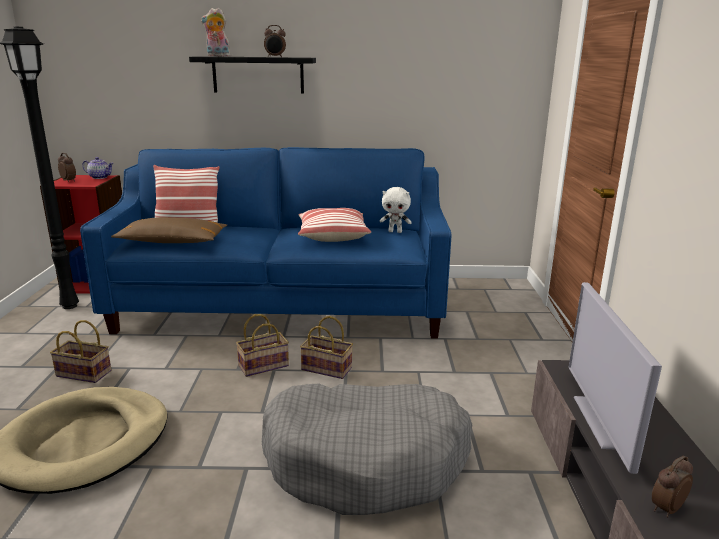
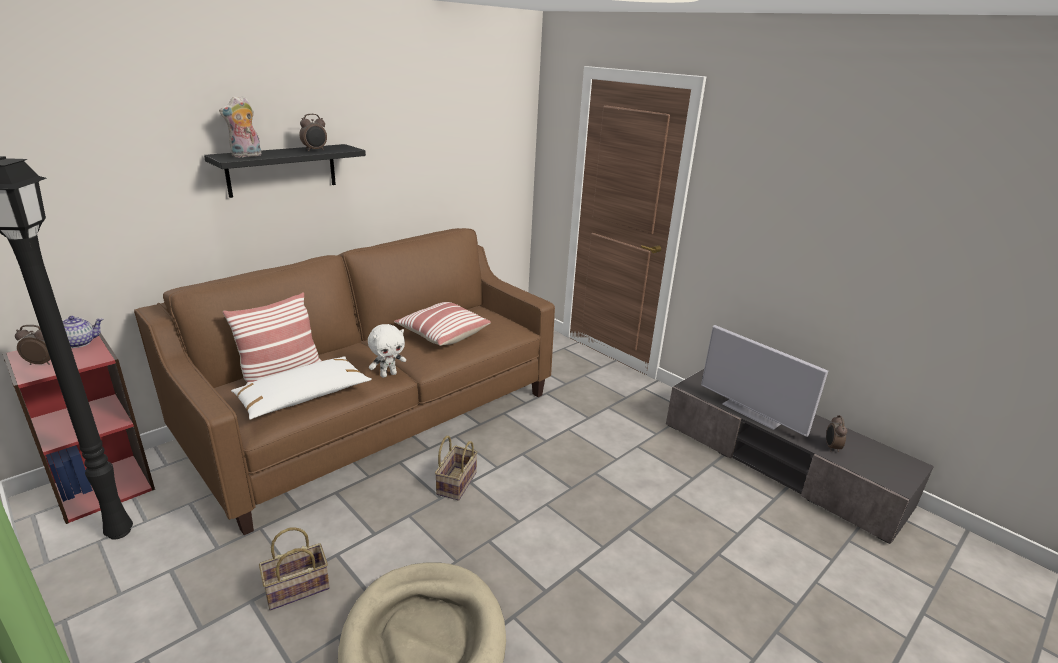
camera: 45 degrees left, 5 degrees up
blue sofa [80,147,451,339] -> brown sofa [134,228,555,535]
brown pillow [111,217,227,243] -> white pillow [231,356,372,420]
grey dog bed [262,383,472,515] -> none
basket [300,316,353,379] -> none
white plush toy [380,187,412,233] -> white plush toy moved to [368,324,406,378]

